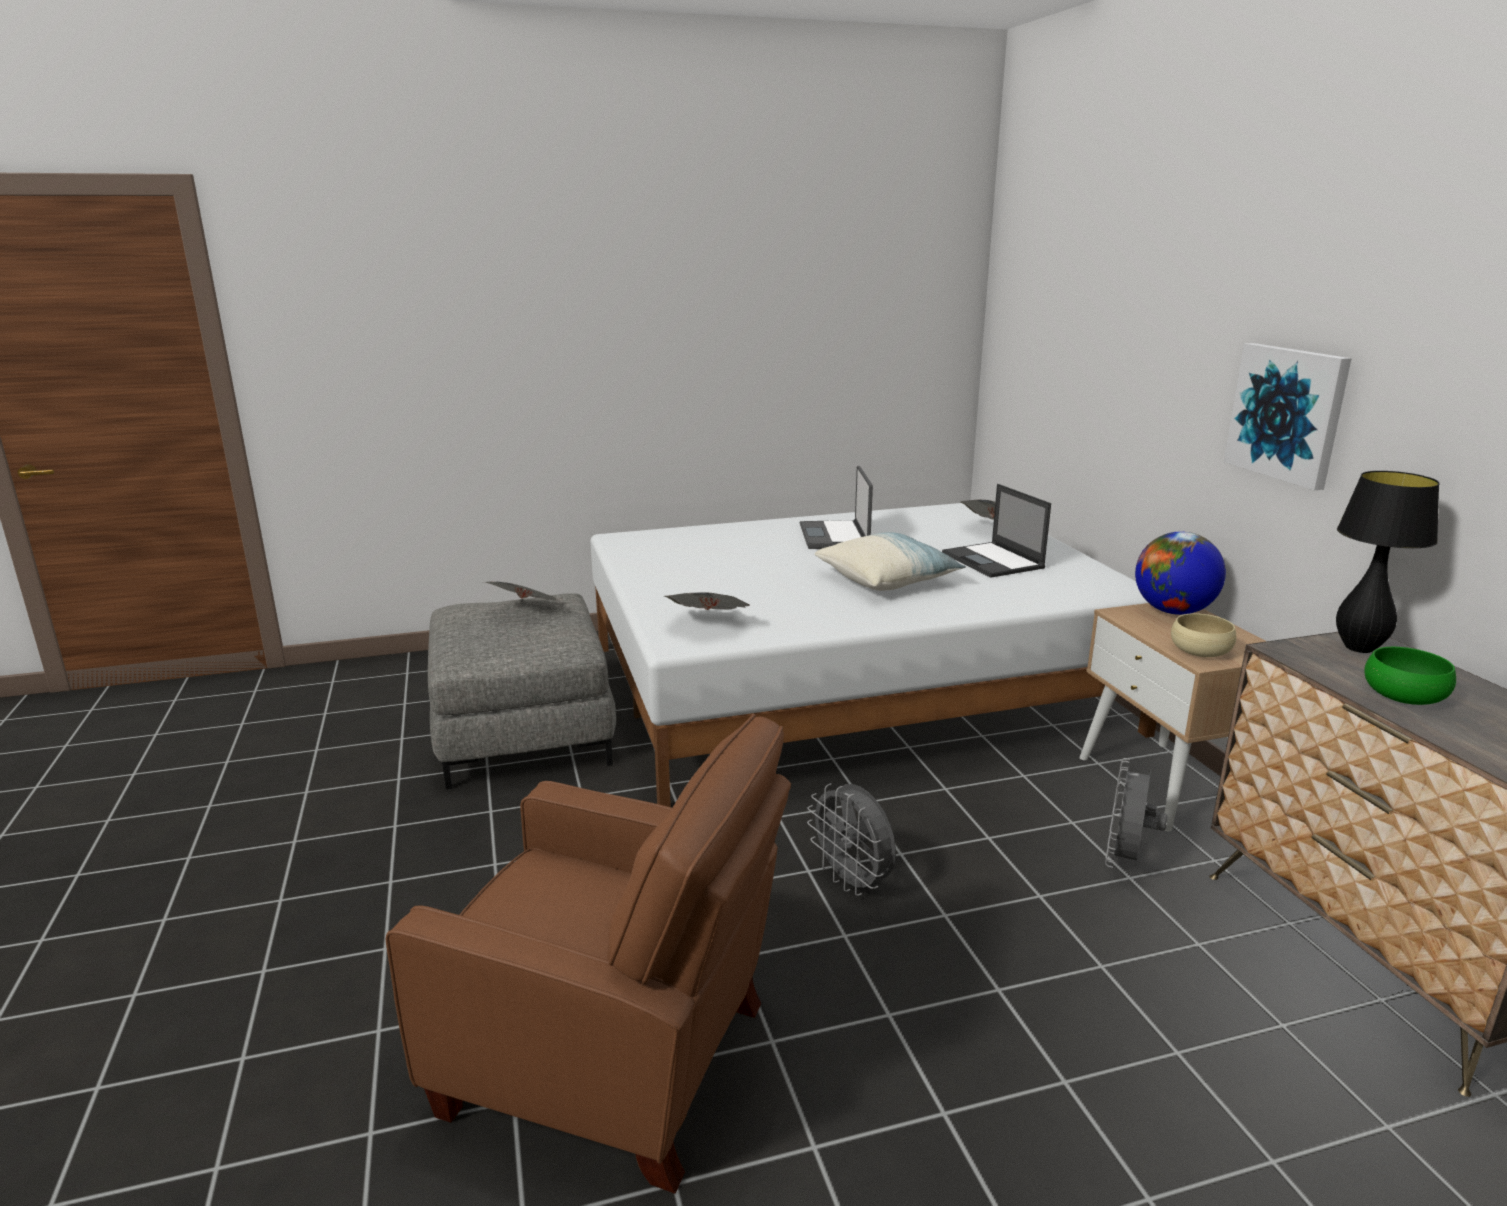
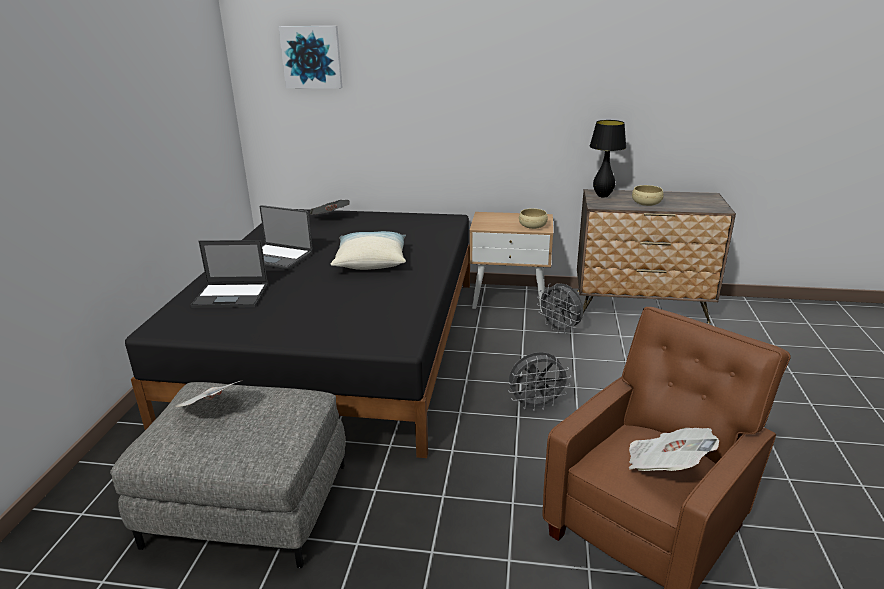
camera: 65 degrees left, 5 degrees up
white bed [590,503,1156,807] -> black bed [125,209,470,458]
newspaper [664,592,750,610] -> newspaper moved to [629,428,719,471]
laptop [942,484,1051,578] -> laptop moved to [190,240,268,308]
globe [1135,531,1226,615] -> none
picture [1224,343,1352,490] -> picture moved to [279,26,343,89]
green bowl [1364,647,1456,705] -> beige bowl [632,185,664,206]

